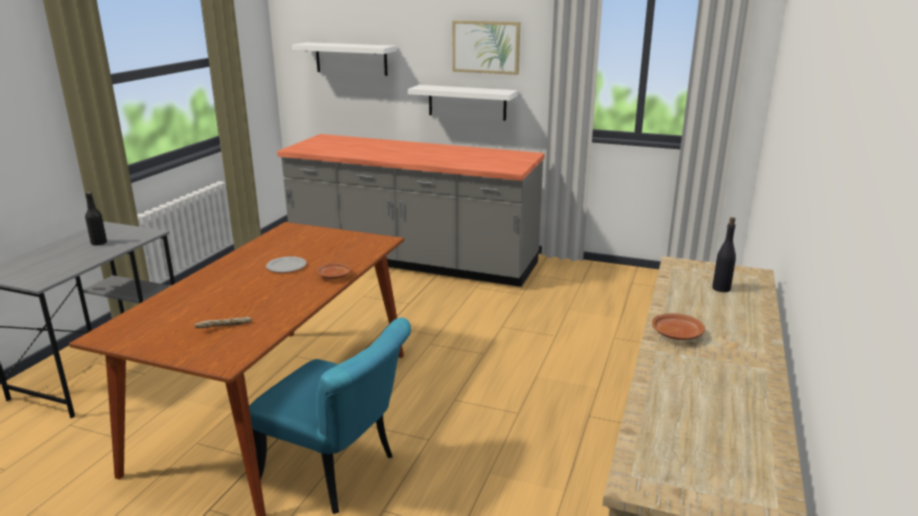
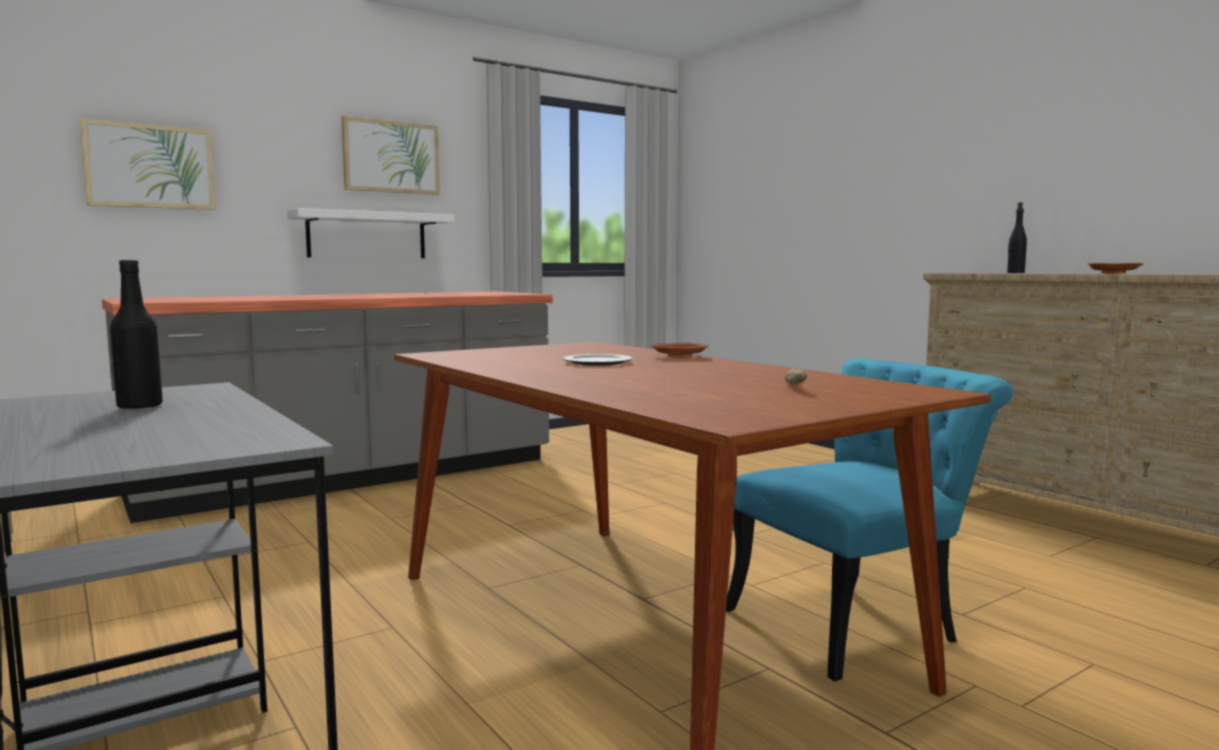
camera: 55 degrees left, 15 degrees down
white shelf [292,42,397,76] -> picture [80,118,216,210]

